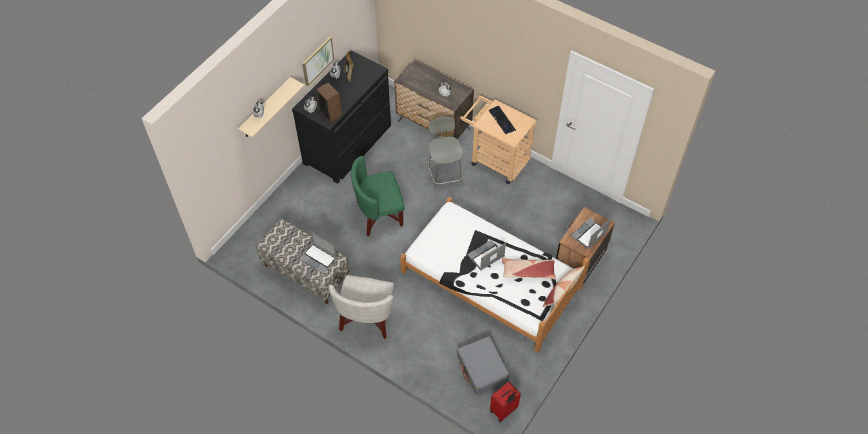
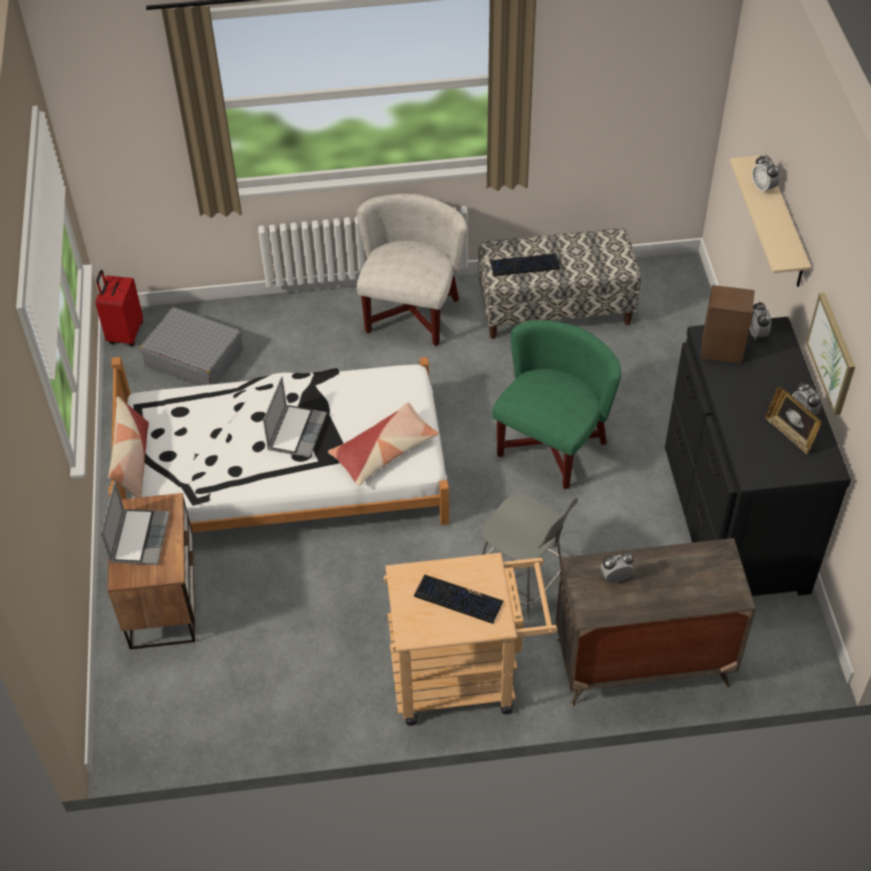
camera: 140 degrees right, 5 degrees down
laptop [299,231,337,274] -> keyboard [490,253,560,276]
white armchair [329,275,394,339] -> white armchair turned 45 degrees clockwise [357,194,467,346]
pillow [502,258,556,279] -> pillow moved to [328,403,439,486]

